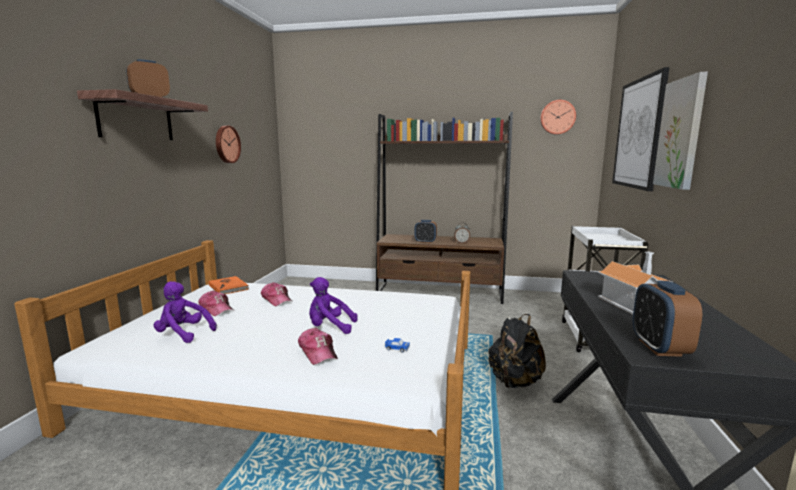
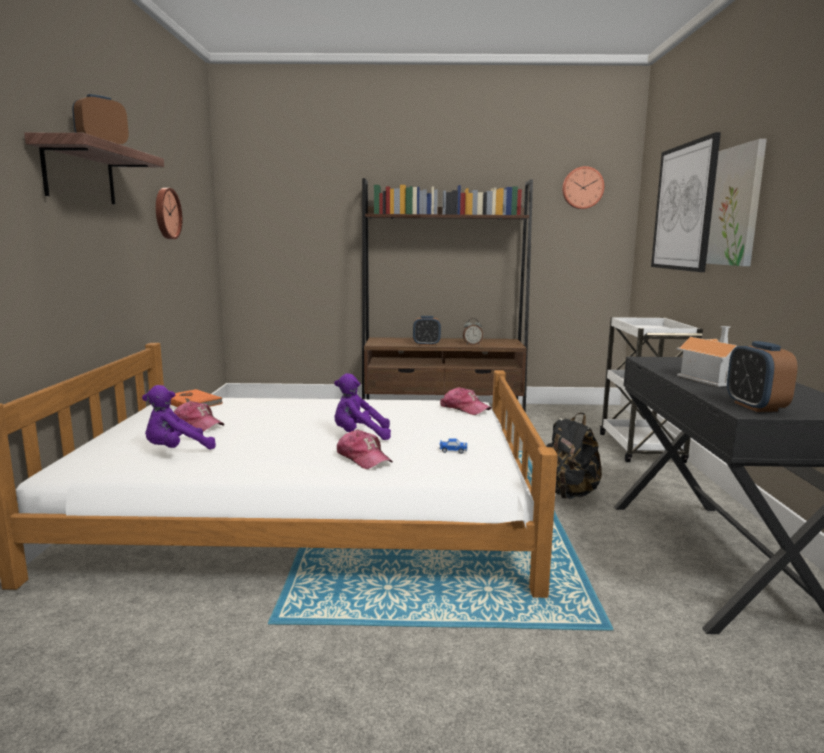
camera: 10 degrees left, 0 degrees up
purple plush toy [154,281,217,343] -> purple plush toy turned 45 degrees counterclockwise [142,385,216,450]
cap [261,282,293,306] -> cap moved to [440,387,491,415]

